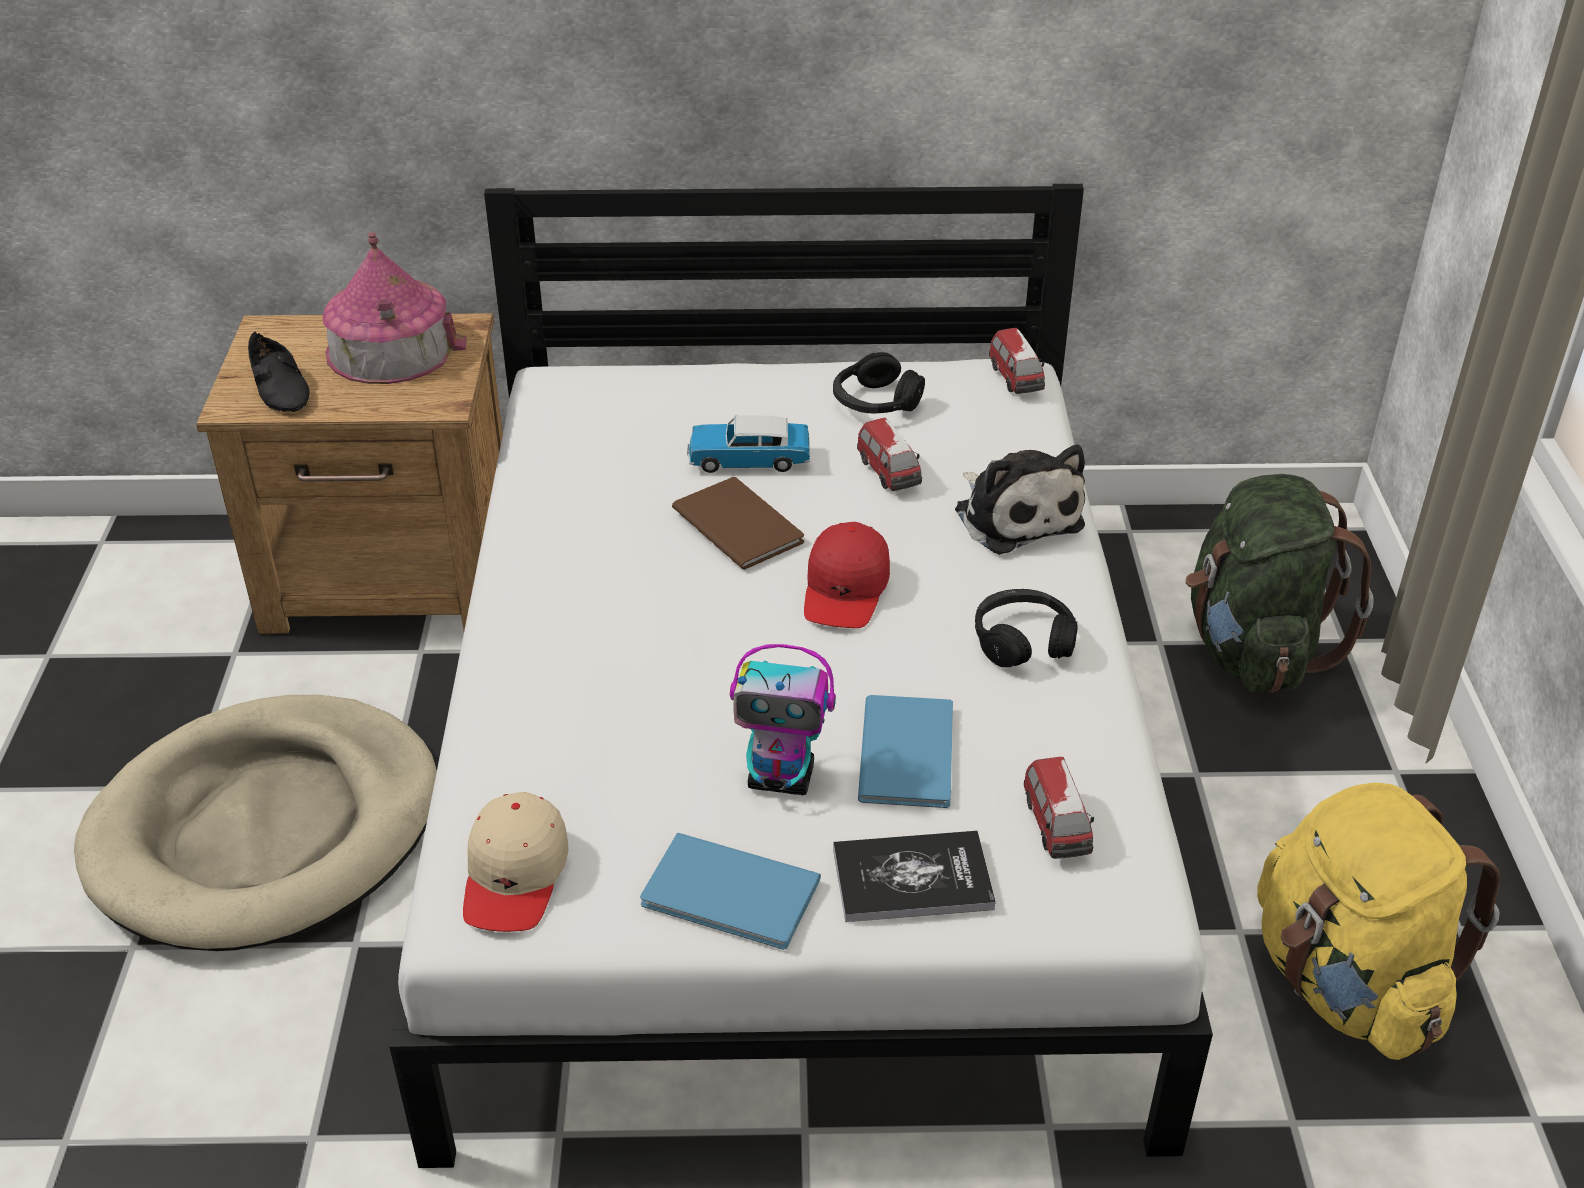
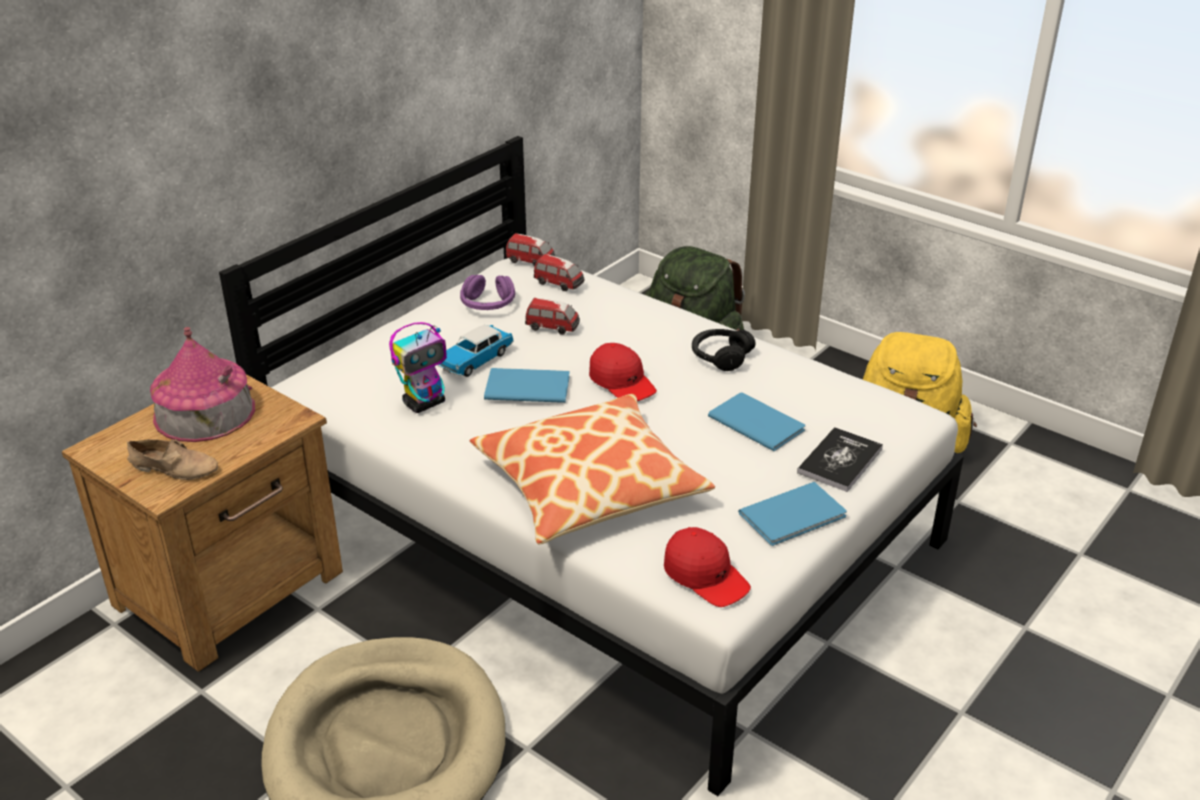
camera: 50 degrees left, 5 degrees down
black shoe [248,332,310,412] -> beige shoe [127,439,218,480]
beige cap [463,792,569,932] -> red cap [664,527,751,607]
brown book [672,477,804,570] -> blue book [484,368,570,403]
toy robot [730,644,836,795] -> toy robot moved to [389,322,447,413]
black headphones [833,352,925,414] -> purple headphones [460,275,515,310]
plush toy [955,444,1085,555] -> none
toy car [1024,757,1094,859] -> toy car moved to [534,254,584,291]
none -> pillow [470,394,715,544]

